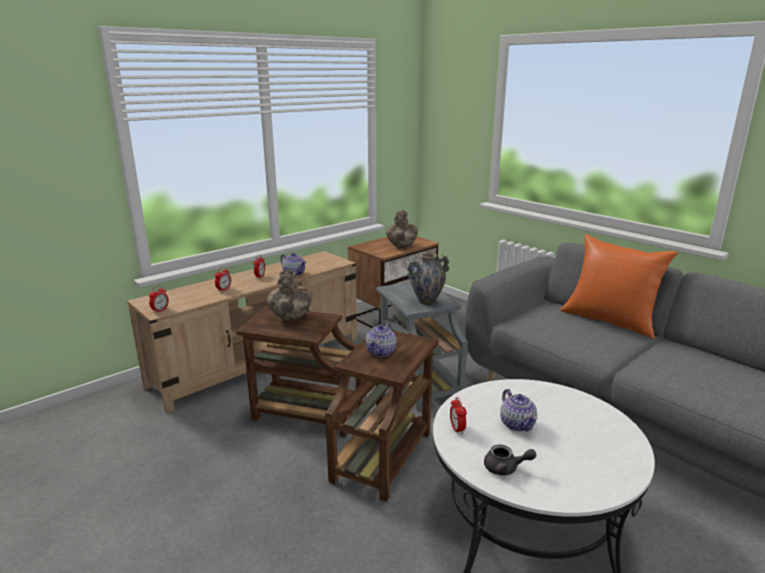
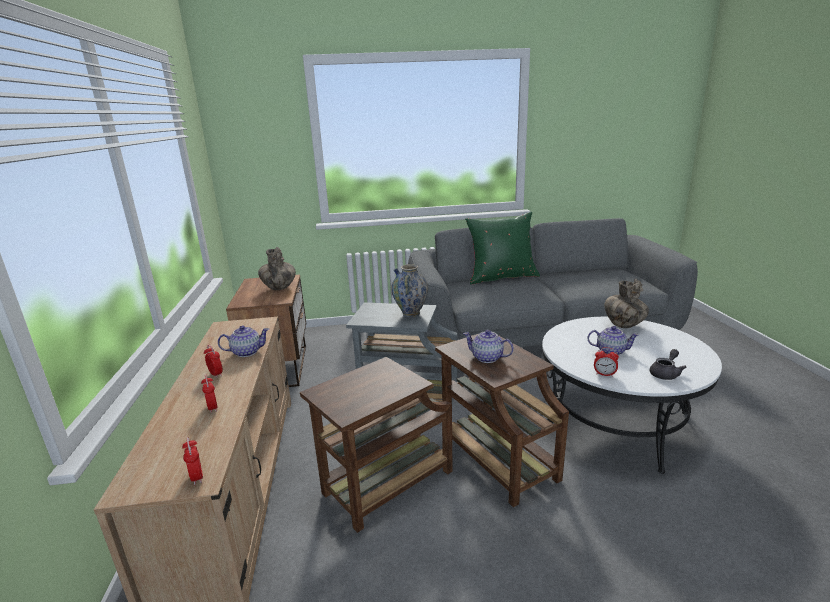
camera: 55 degrees left, 0 degrees up
vase [267,270,312,321] -> vase moved to [604,279,649,328]
teapot [366,323,396,357] -> teapot turned 150 degrees clockwise [463,330,514,363]
orange pillow [561,234,678,339] -> green pillow [465,212,540,284]

